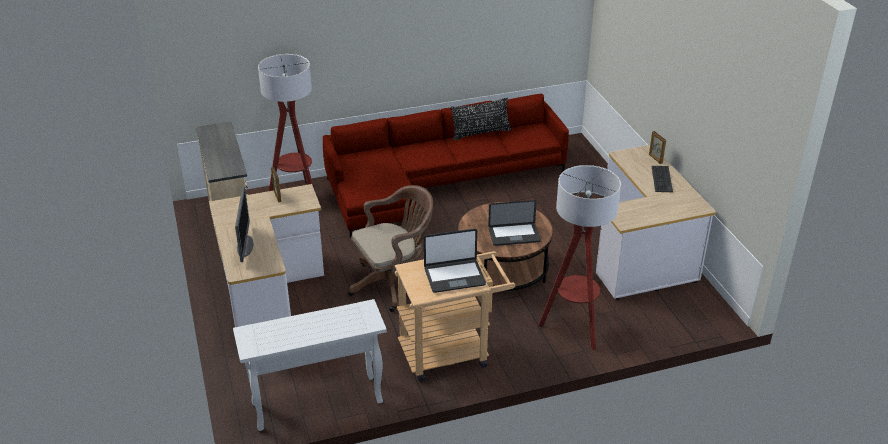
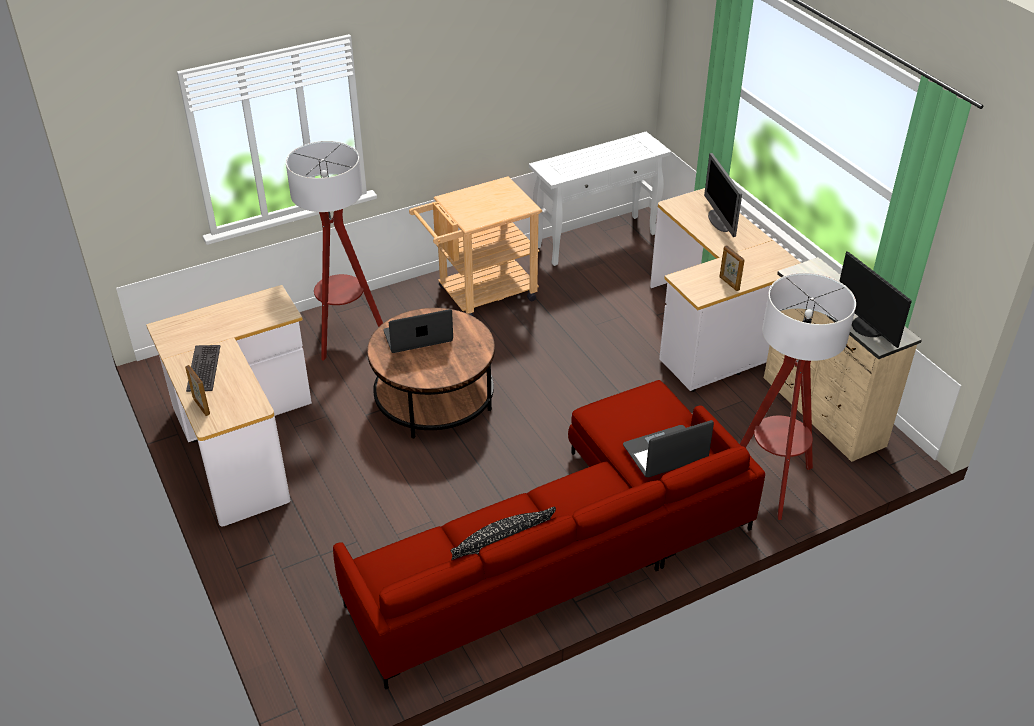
camera: 170 degrees right, 5 degrees up
brown office chair [348,185,433,312] -> none
laptop [424,229,486,293] -> laptop moved to [623,420,714,477]
none -> monitor [839,251,912,348]

